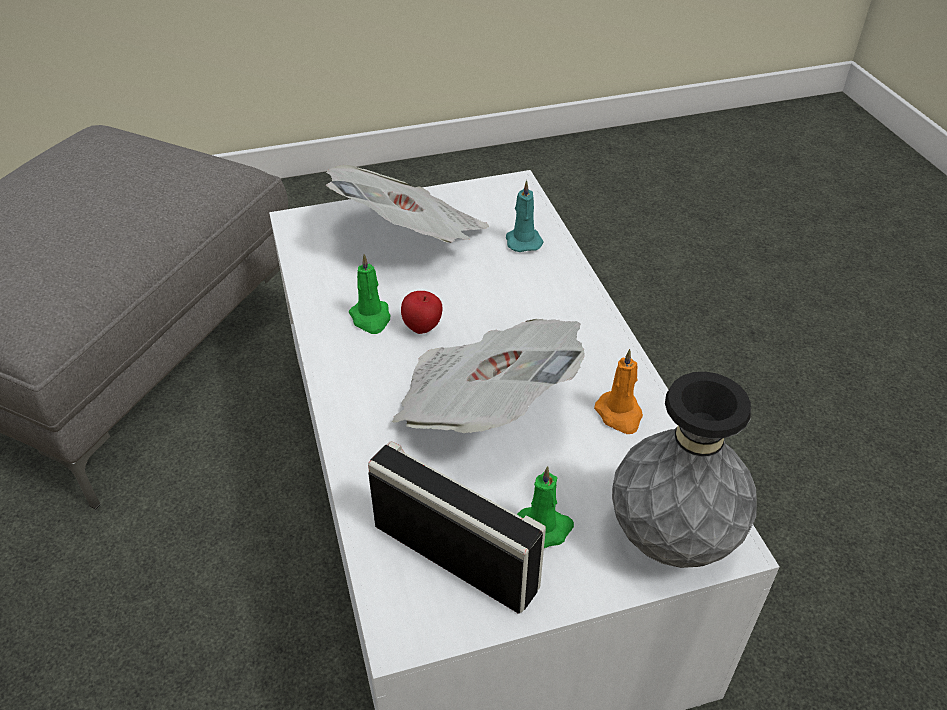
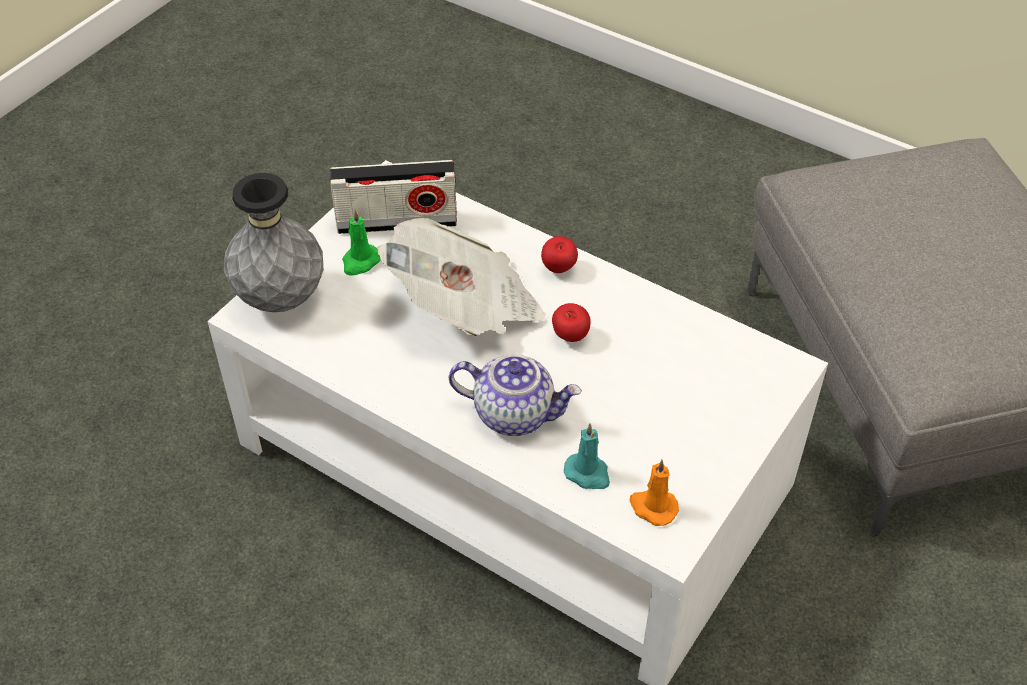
camera: 140 degrees right, 5 degrees up
newspaper [326,165,489,243] -> none
green candle [349,254,390,334] -> none
orange candle [594,349,643,434] -> orange candle moved to [629,459,679,526]
none -> teapot [448,354,582,436]
none -> apple [541,236,578,273]

